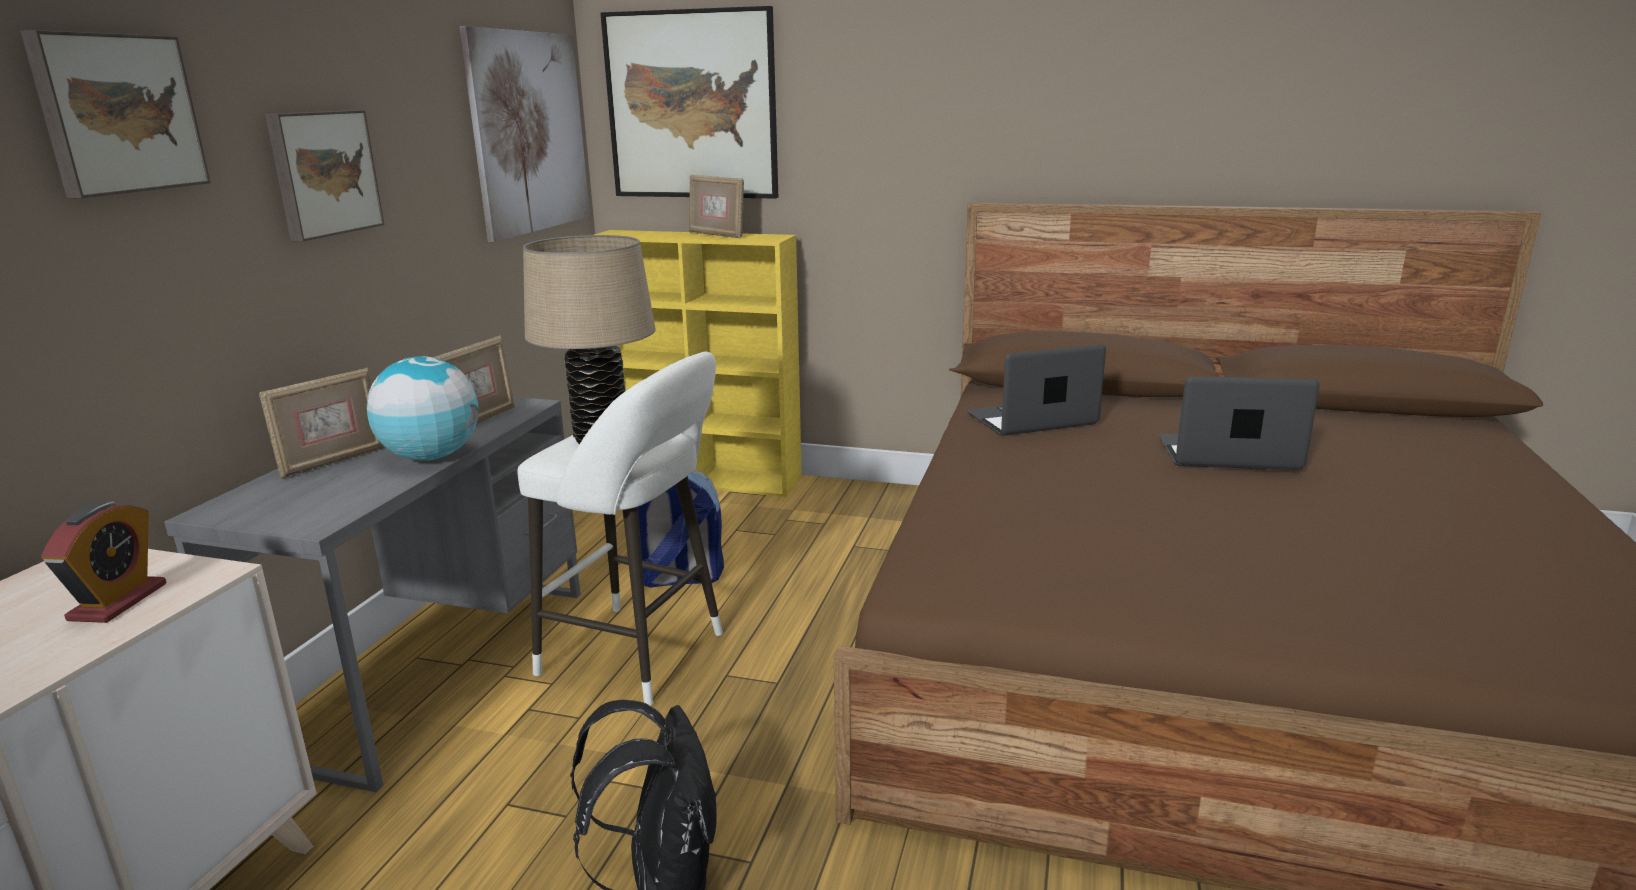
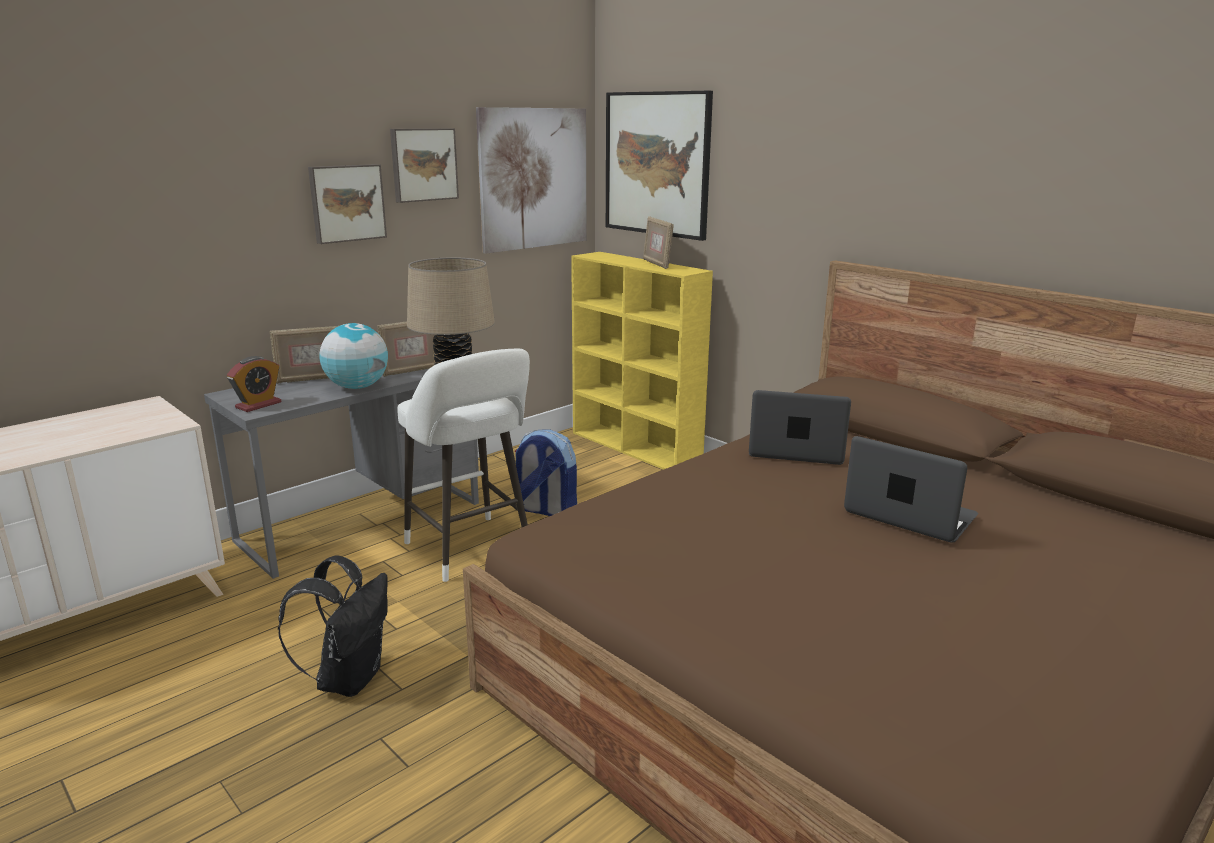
camera: 30 degrees right, 0 degrees up
picture [21,30,211,198] -> picture moved to [390,128,459,203]
alarm clock [41,501,166,623] -> alarm clock moved to [227,356,281,412]

